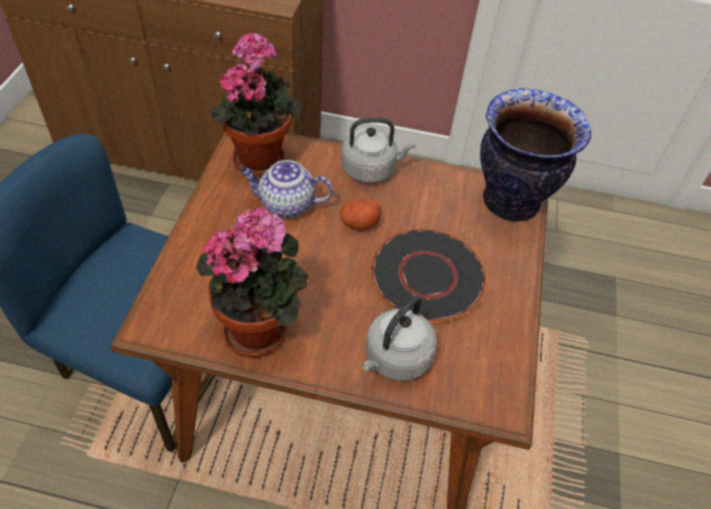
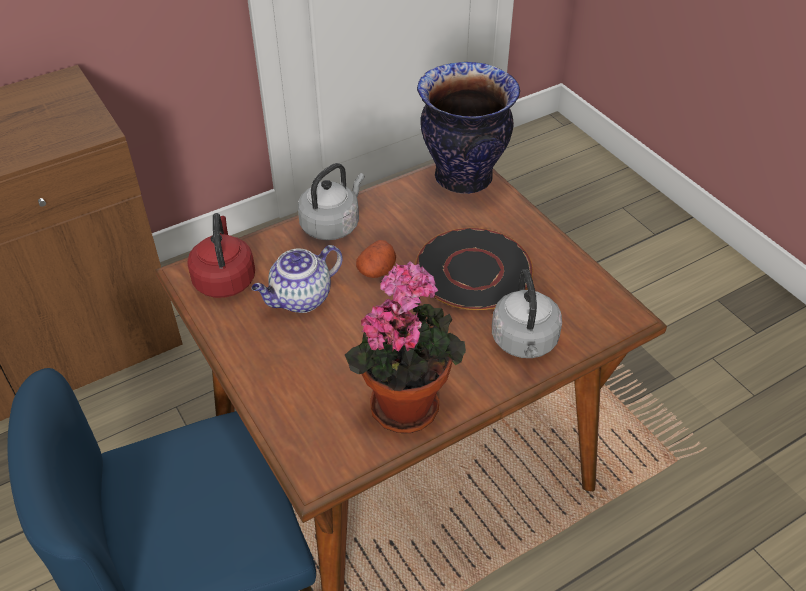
camera: 40 degrees left, 5 degrees down
potted plant [209,33,302,177] -> red kettle [187,213,255,298]

